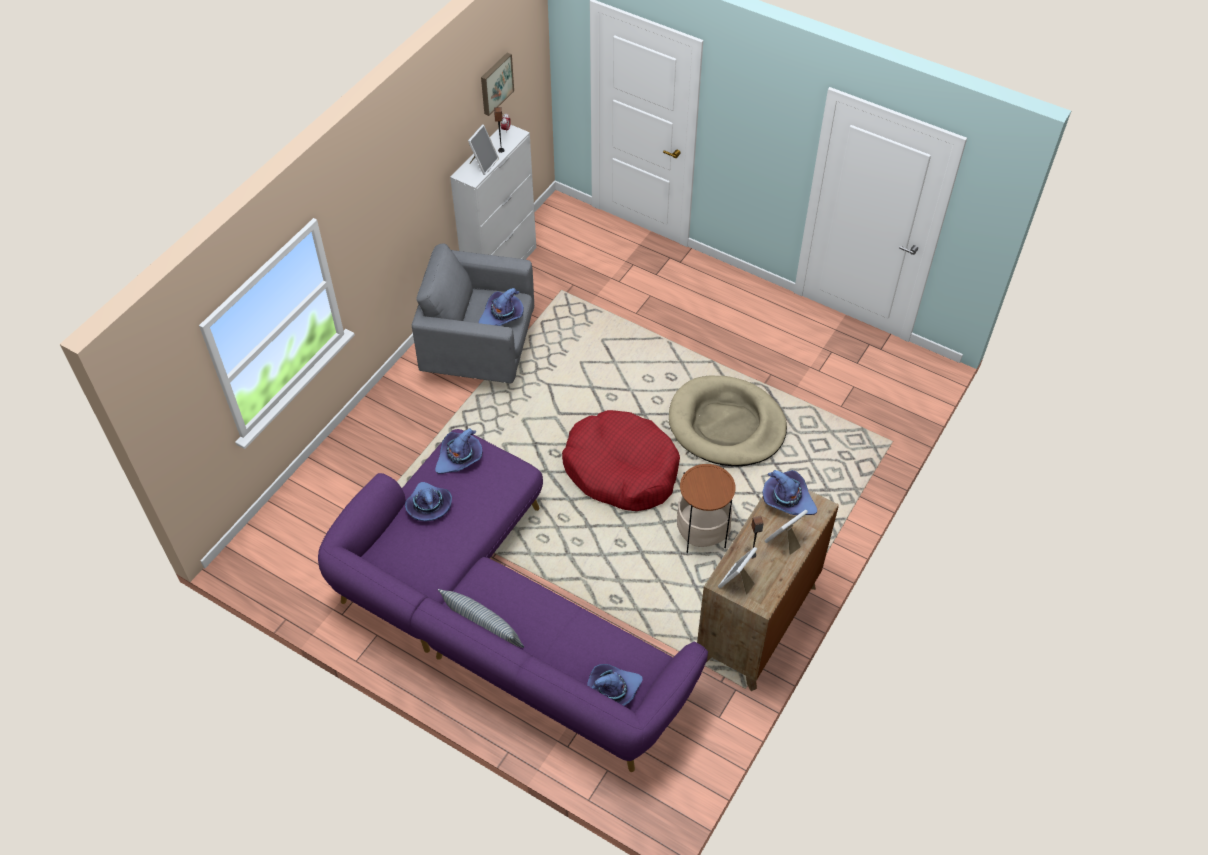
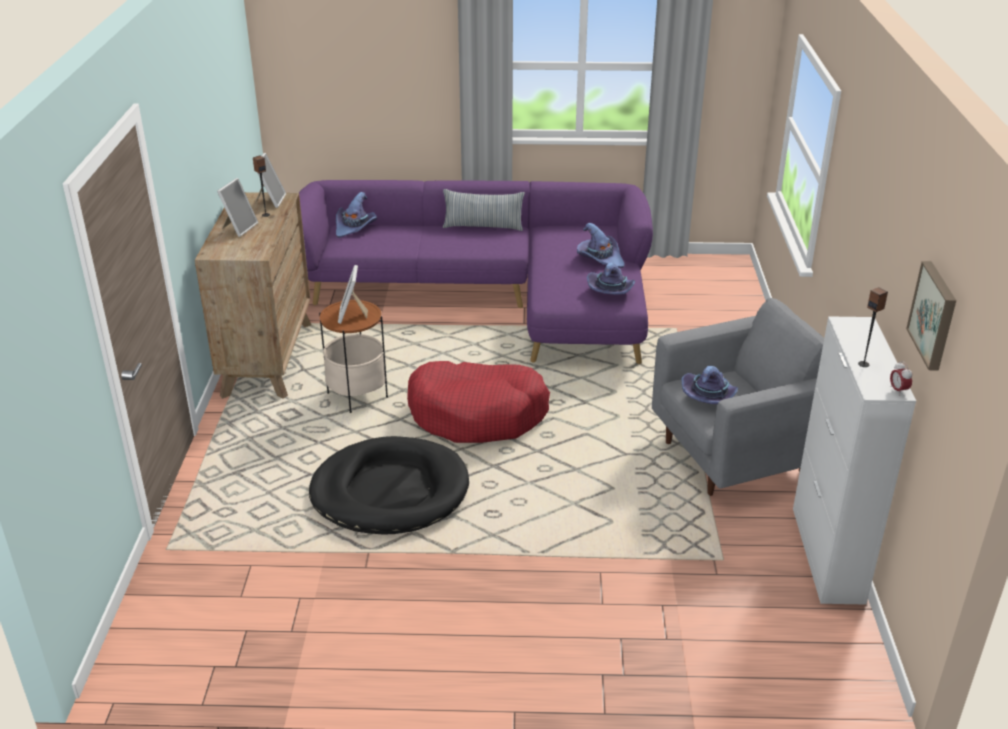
camera: 150 degrees right, 20 degrees down
picture frame [468,124,499,175] -> picture frame moved to [338,265,368,324]
beige dog bed [669,376,787,467] -> black dog bed [309,436,469,534]
purple hat [762,470,817,515] -> none

